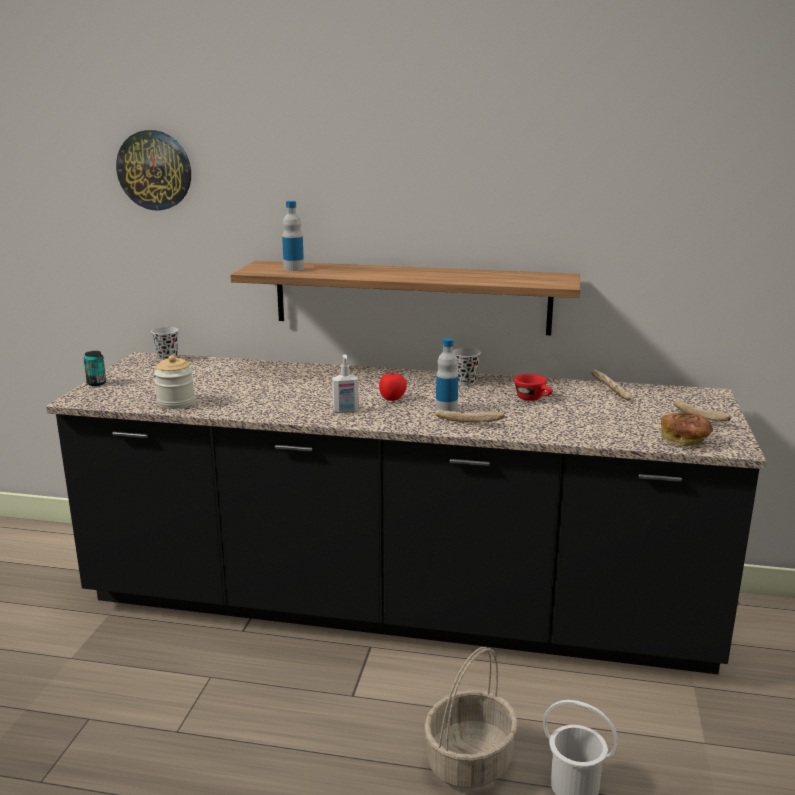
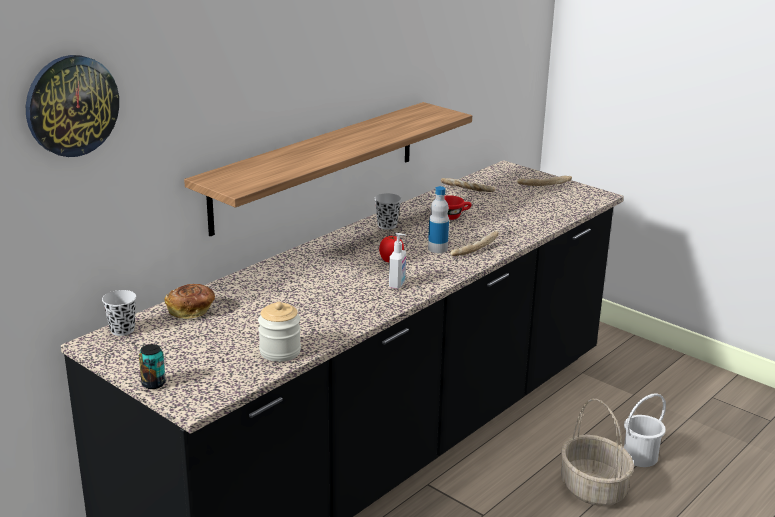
camera: 60 degrees left, 5 degrees up
bottle [282,201,304,271] -> none
bread [661,413,713,447] -> bread moved to [164,284,215,319]

